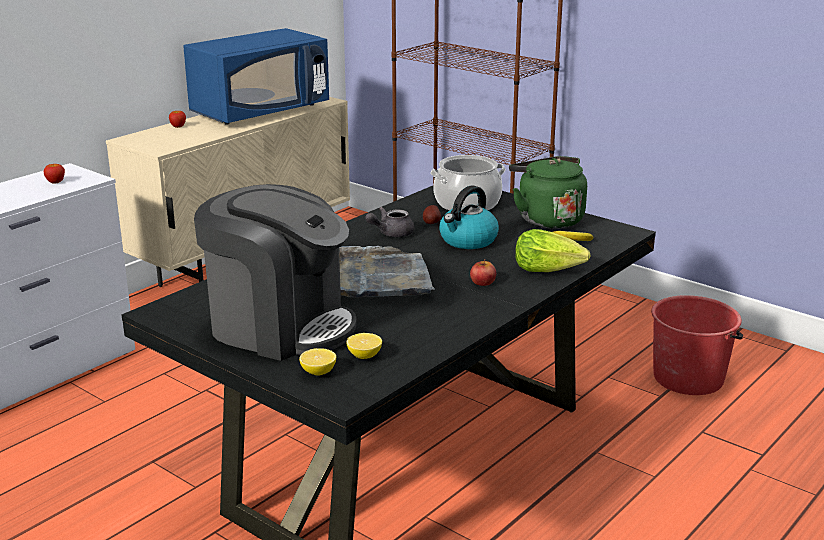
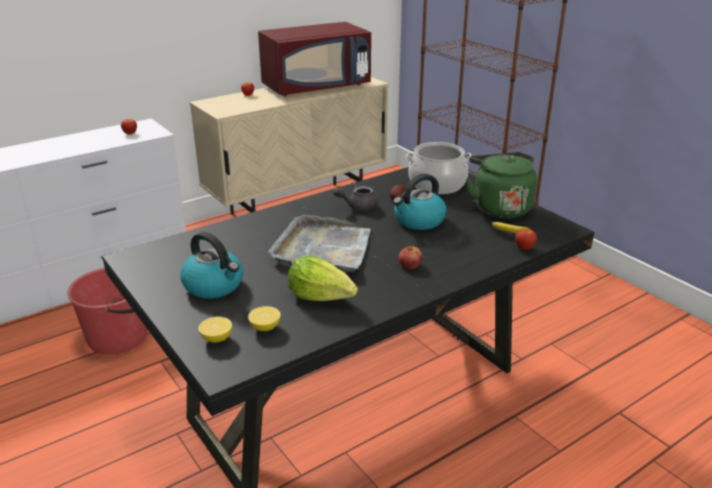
camera: 15 degrees right, 5 degrees up
blue microwave [183,28,329,125] -> red microwave [258,22,371,96]
coffee machine [194,184,356,361] -> kettle [180,232,243,298]
lettuce [515,229,591,272] -> lettuce moved to [288,256,358,301]
red bucket [651,295,743,395] -> red bucket moved to [68,268,148,354]
none -> apple [515,228,537,250]

